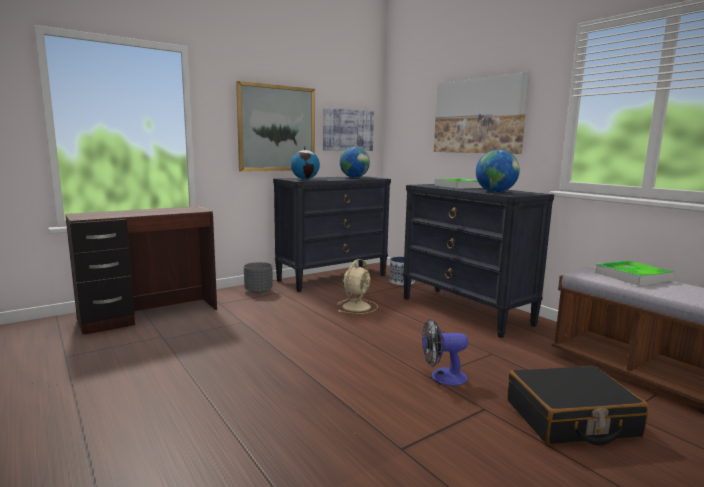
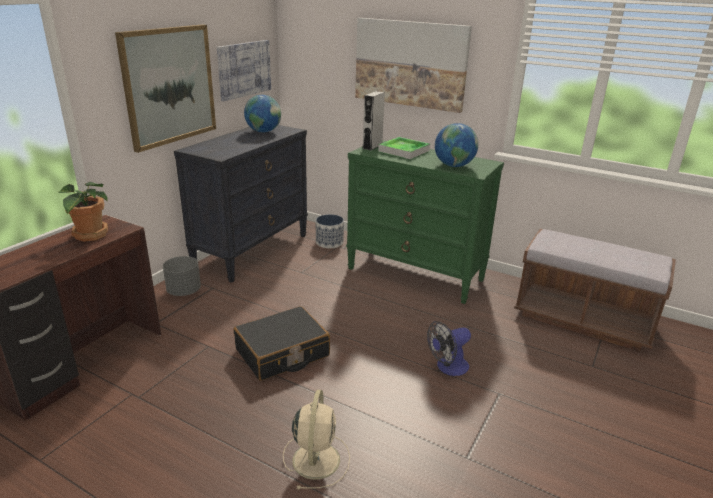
camera: 25 degrees left, 15 degrees up
globe [291,146,320,179] -> none
beige fan [337,259,378,314] -> beige fan moved to [283,390,350,489]
black dresser [403,184,554,338] -> green dresser [346,140,504,304]
black suitcase [507,366,648,446] -> black suitcase moved to [234,306,330,381]
tray [595,260,674,286] -> none
none -> potted plant [58,182,108,242]
none -> grey speaker [363,91,385,150]

